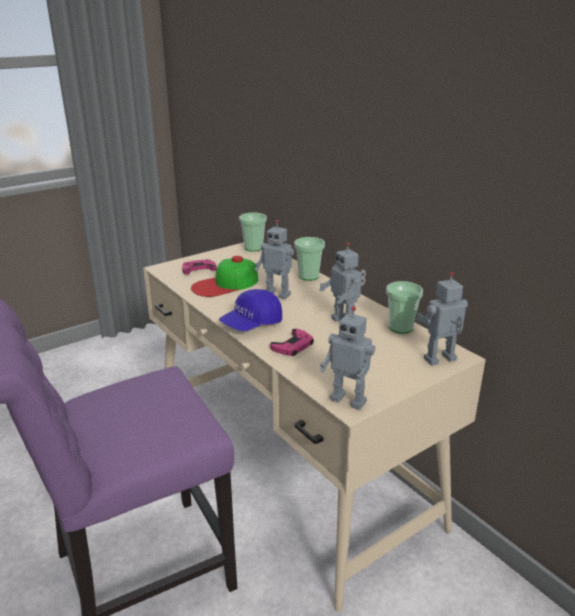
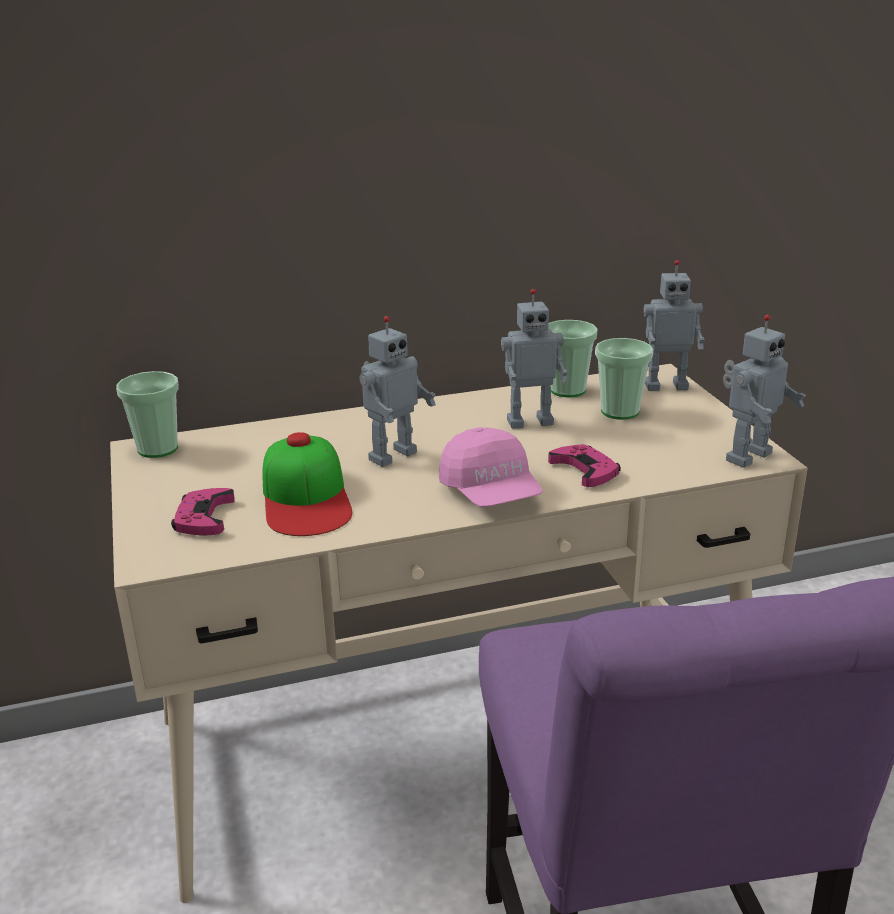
camera: 70 degrees left, 0 degrees up
blue cap [219,289,282,331] -> pink cap [439,427,543,507]
cup [294,237,325,281] -> cup moved to [595,338,653,420]
toy robot [416,272,468,366] -> toy robot turned 90 degrees counterclockwise [643,260,704,391]

